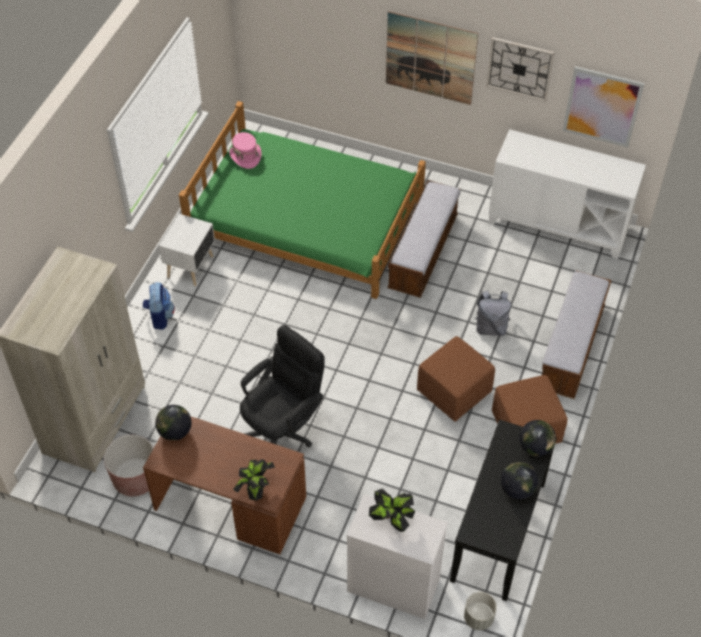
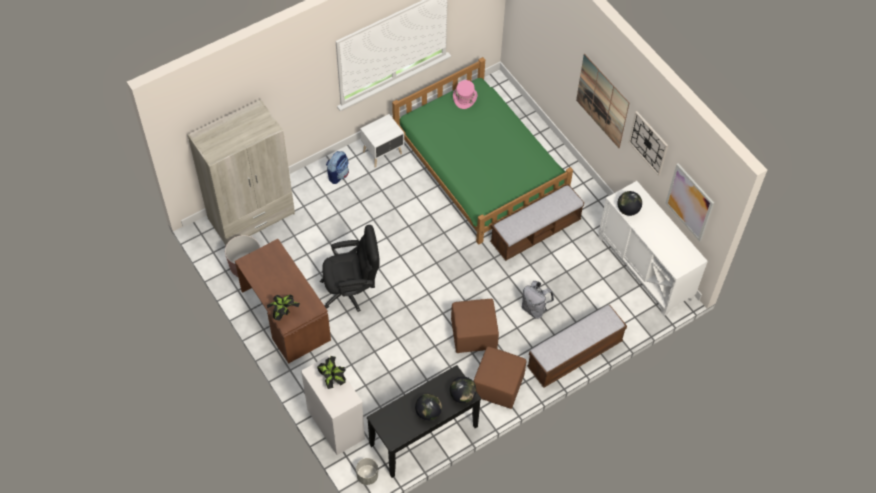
camera: 35 degrees right, 5 degrees up
globe [155,405,192,441] -> globe moved to [617,191,642,216]

